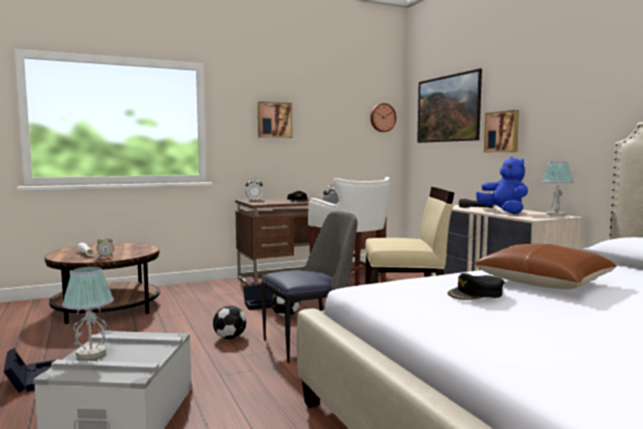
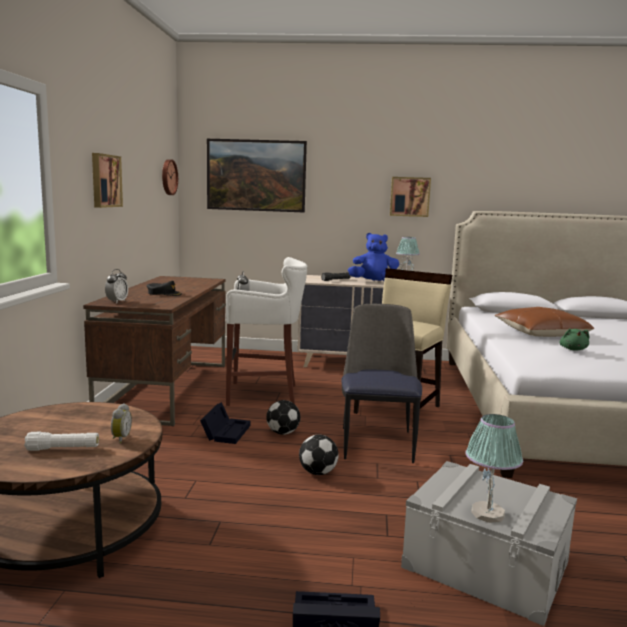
camera: 60 degrees left, 5 degrees up
black cap [448,273,504,300] -> green plush toy [560,328,589,351]
picture [484,110,519,152] -> picture moved to [390,177,431,217]

